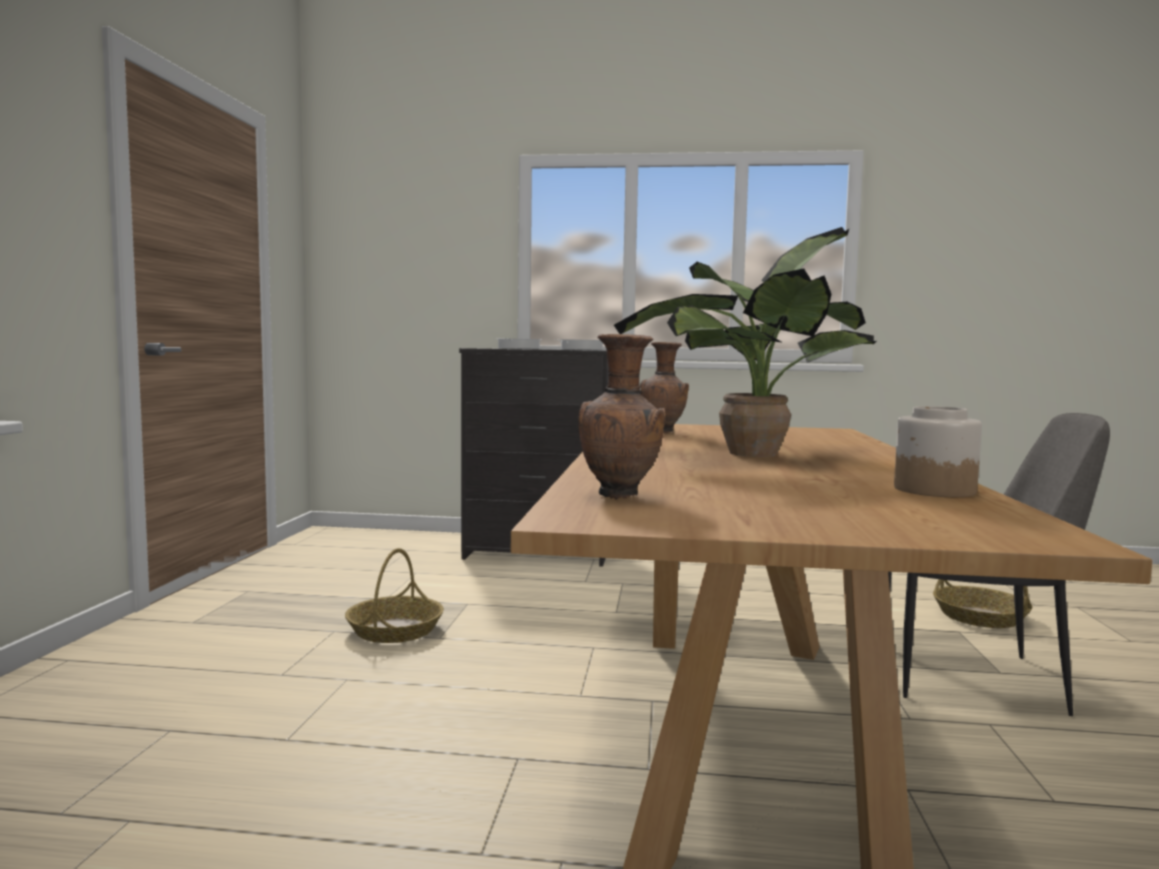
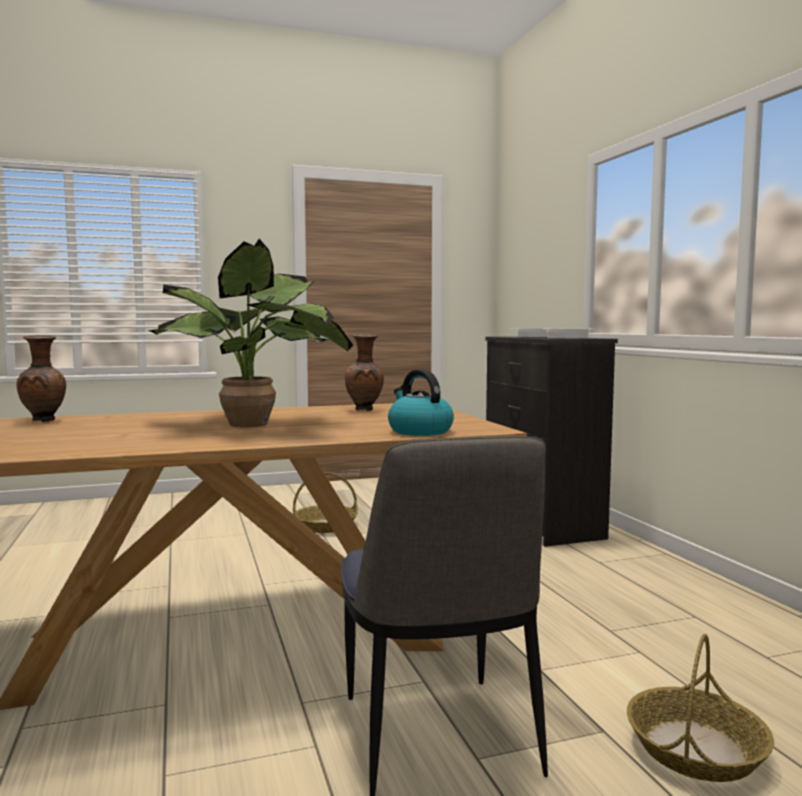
camera: 65 degrees right, 0 degrees up
jar [894,406,982,497] -> none
none -> kettle [388,369,454,436]

